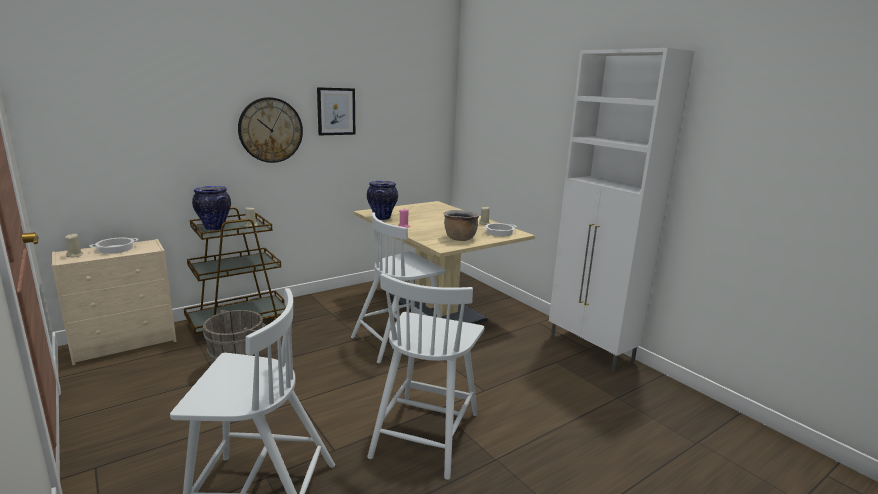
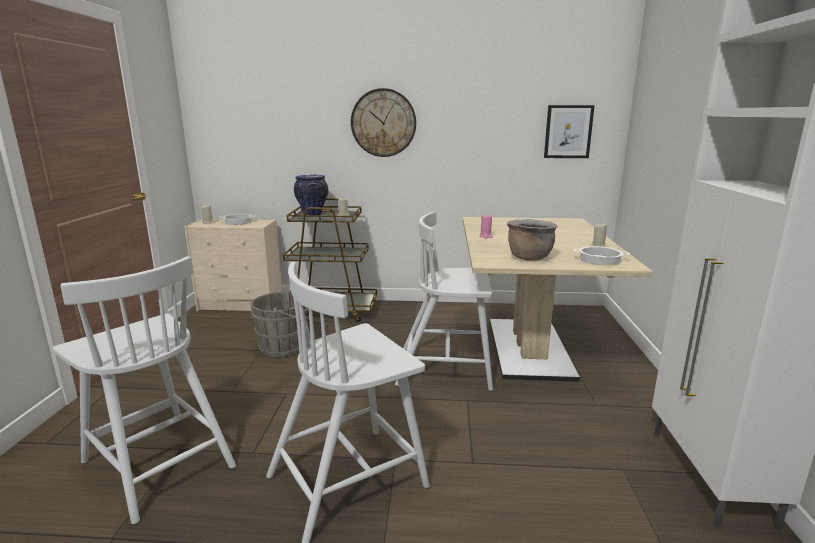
camera: 40 degrees right, 0 degrees up
picture [317,87,355,136] -> picture moved to [544,105,595,158]
vase [367,181,398,220] -> none

